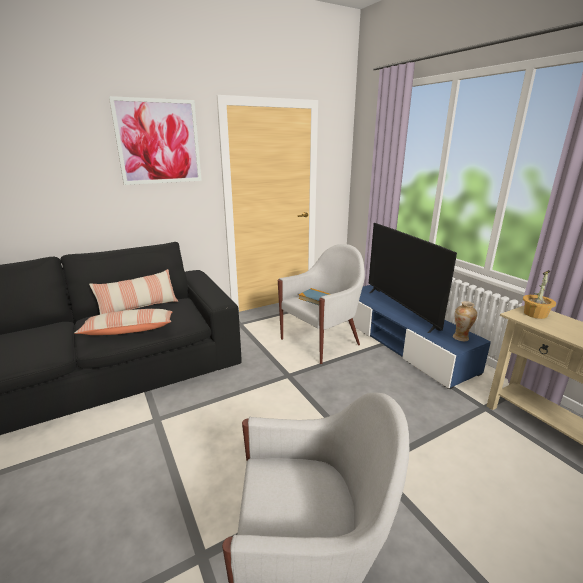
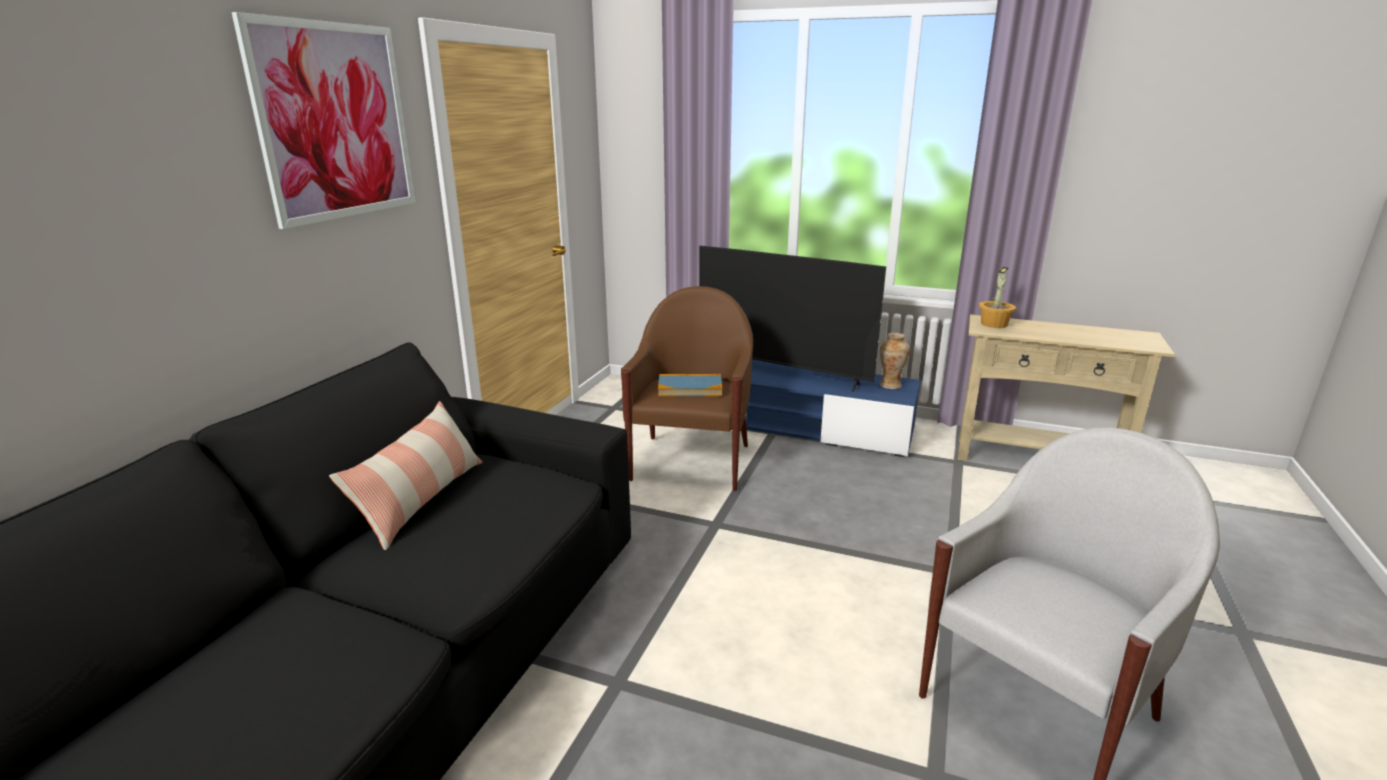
camera: 40 degrees left, 0 degrees up
pillow [75,309,173,335] -> none
white armchair [278,244,365,364] -> brown armchair [621,286,753,491]

